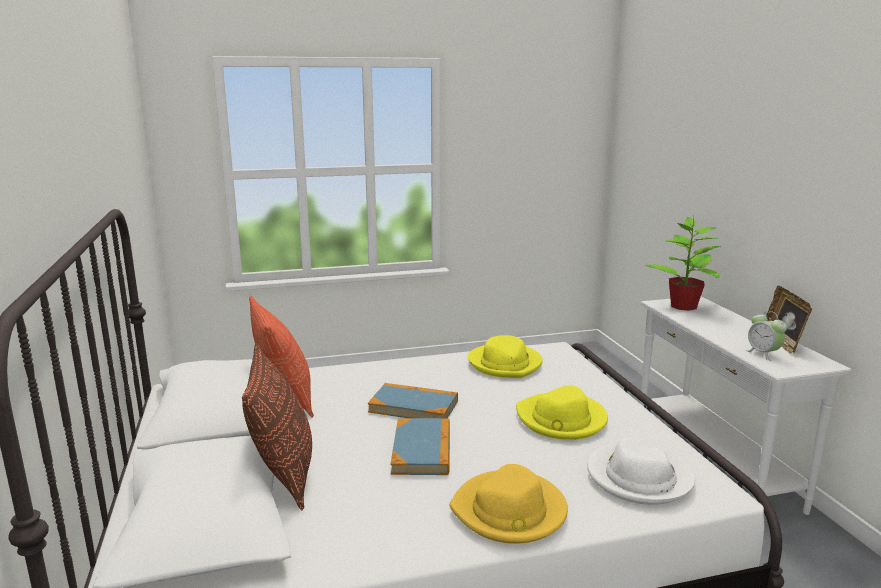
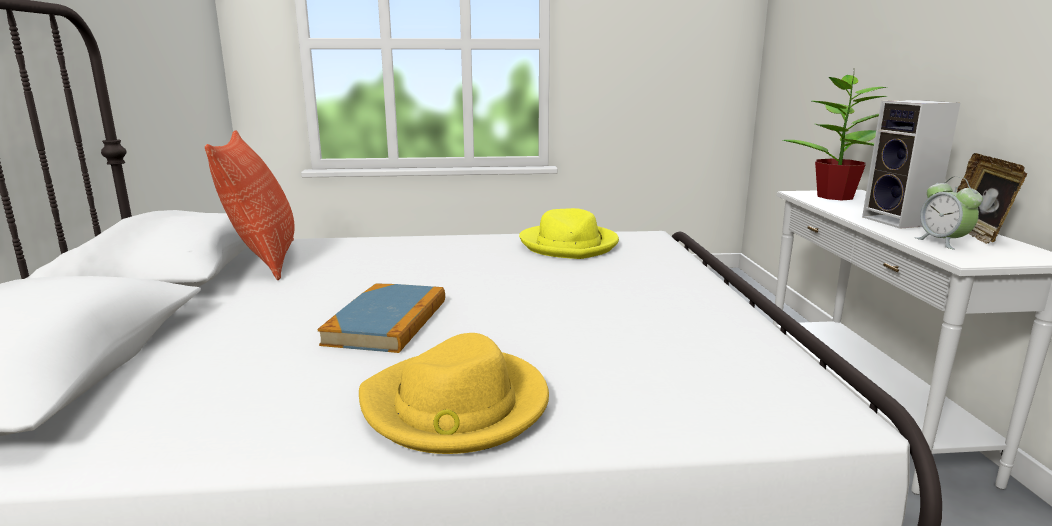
camera: 10 degrees right, 0 degrees up
brown pillow [242,343,312,510] -> none
book [368,383,458,418] -> none
yellow hat [516,385,608,440] -> none
white hat [587,438,695,505] -> none
none -> speaker [862,100,960,229]

